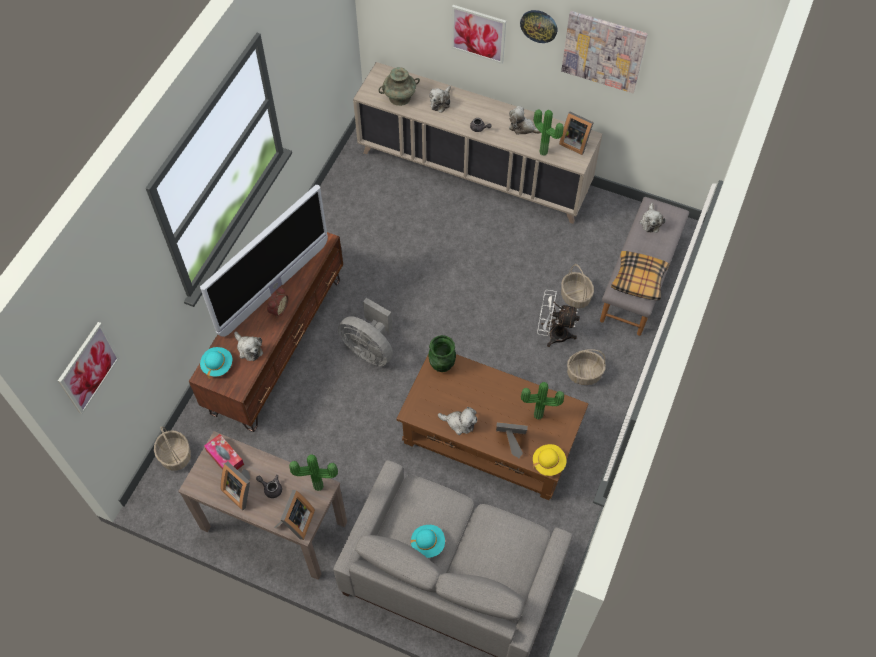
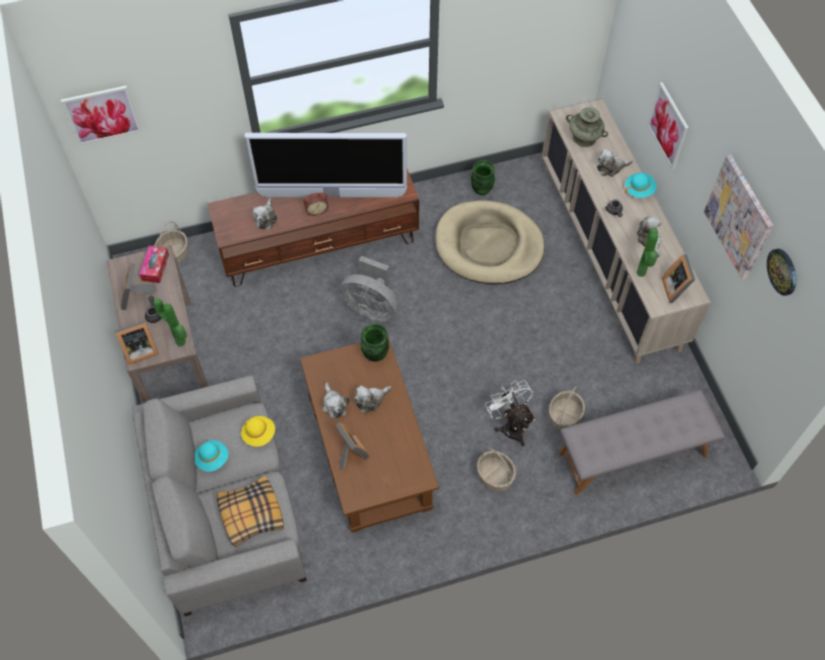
camera: 50 degrees right, 0 degrees up
turquoise hat [200,347,232,379] -> turquoise hat moved to [625,173,657,198]
grey fan [338,298,393,366] -> grey fan turned 60 degrees counterclockwise [340,256,399,321]
wall clock [520,10,557,43] -> wall clock moved to [767,249,796,296]
potted plant [521,382,564,419] -> none
yellow hat [533,444,567,476] -> yellow hat moved to [241,416,275,447]
pillow [611,251,670,300] -> pillow moved to [217,476,284,547]
plush toy [639,203,665,233] -> plush toy moved to [354,385,392,414]
none -> beige dog bed [436,200,545,284]
none -> green vase [471,160,495,196]

